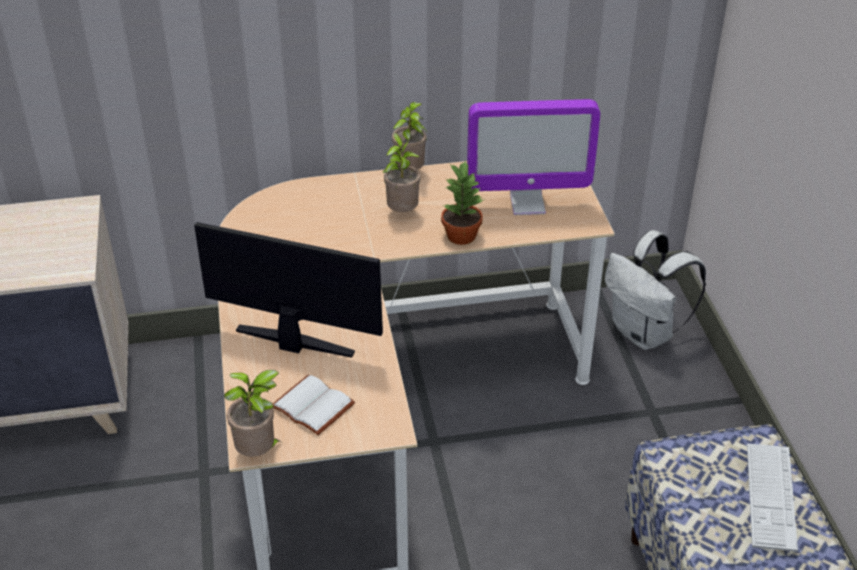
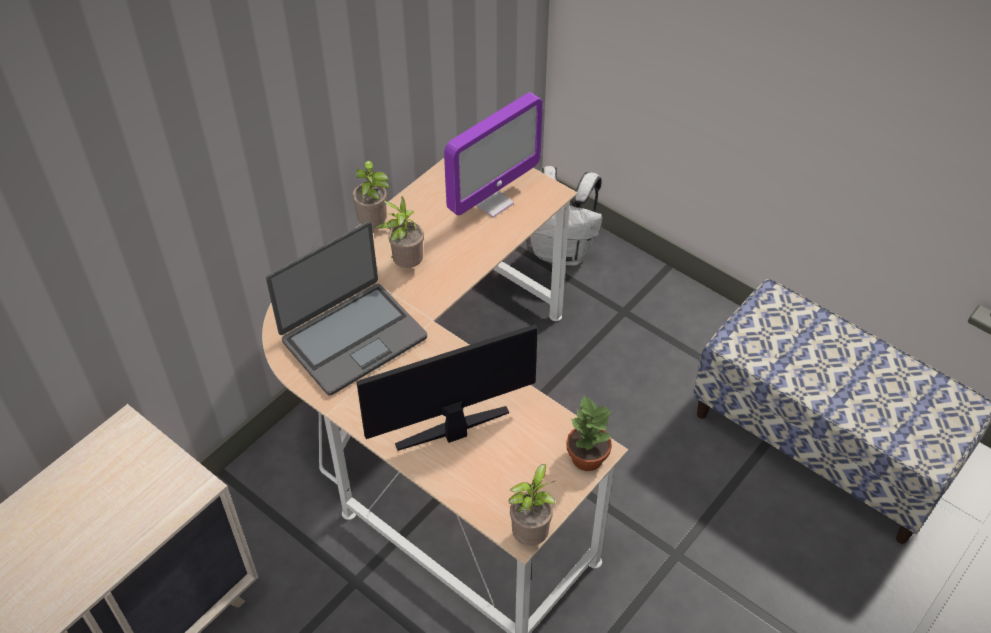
camera: 40 degrees left, 10 degrees up
white book [273,375,355,435] -> none
potted plant [441,160,485,245] -> potted plant moved to [566,394,612,471]
keyboard [747,444,798,552] -> none
none -> laptop [266,222,427,396]

